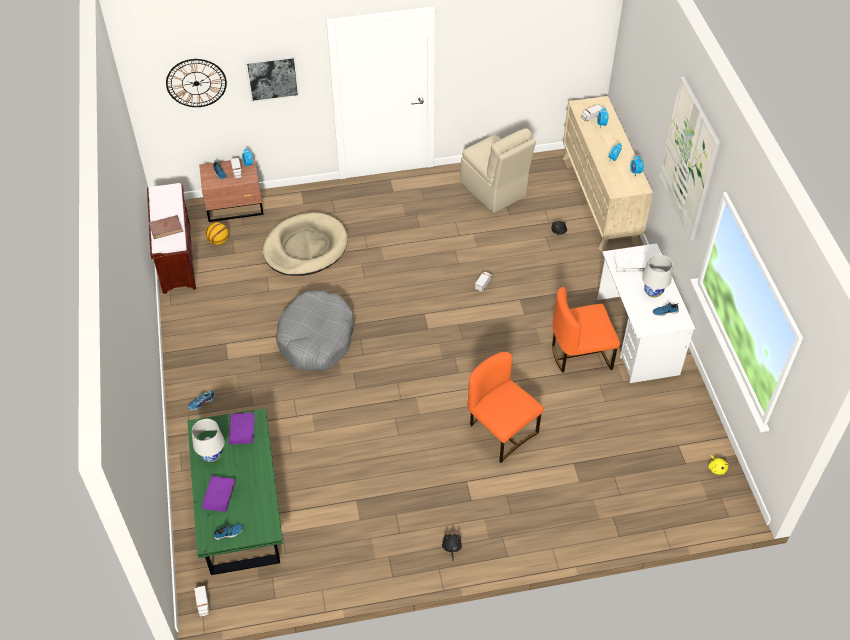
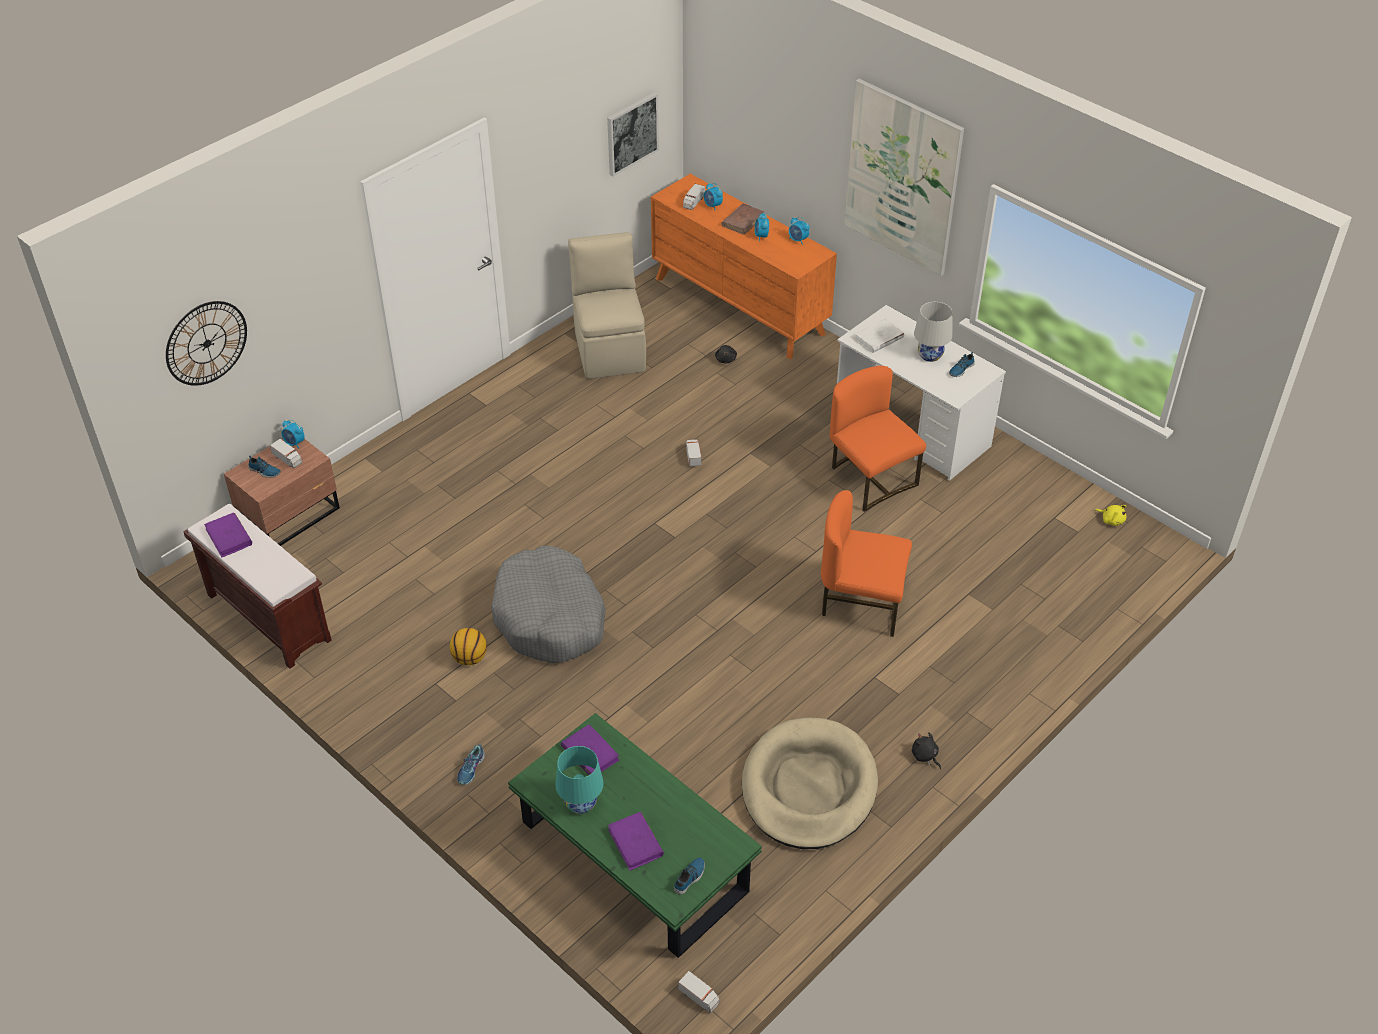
camera: 35 degrees left, 5 degrees down
brown book [149,215,184,239] -> brown book moved to [721,203,764,235]
white table lamp [192,419,225,462] -> turquoise table lamp [555,746,604,814]
basketball [206,222,229,245] -> basketball moved to [450,628,487,665]
picture [245,54,300,103] -> picture moved to [607,92,659,176]
beige dog bed [263,213,348,276] -> beige dog bed moved to [742,718,878,849]
beige chair [460,128,536,213] -> beige chair turned 120 degrees counterclockwise [568,232,646,379]
orange chair [552,287,620,373] -> orange chair turned 105 degrees clockwise [830,366,926,512]
beige dresser [563,96,653,251] -> orange dresser [651,174,837,359]
none -> purple book [204,512,252,557]

